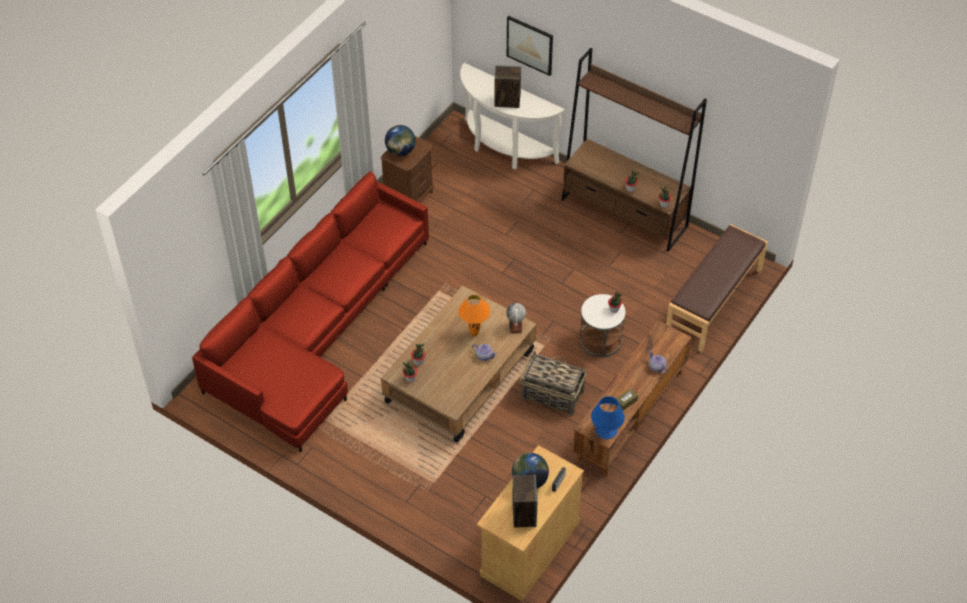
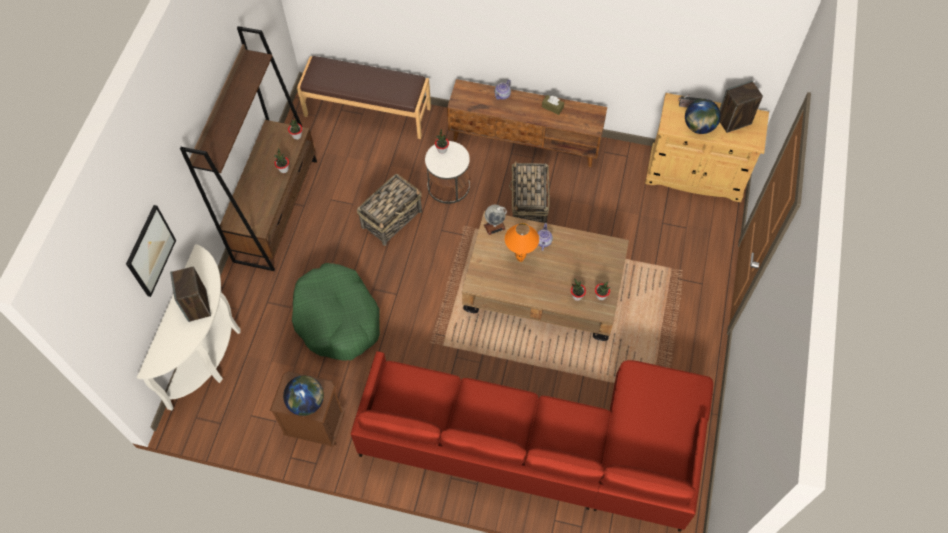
camera: 110 degrees left, 10 degrees up
blue table lamp [591,396,625,439] -> none
none -> green dog bed [292,263,380,361]
none -> basket [357,174,422,246]

